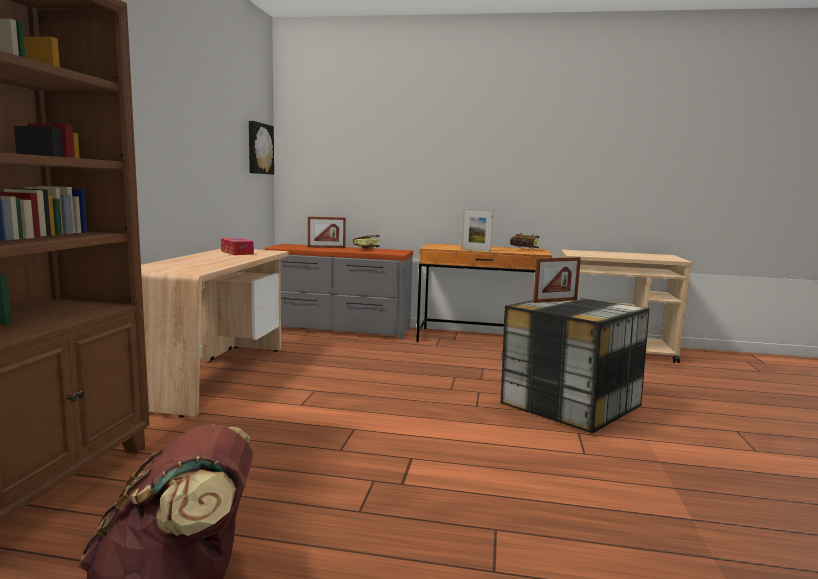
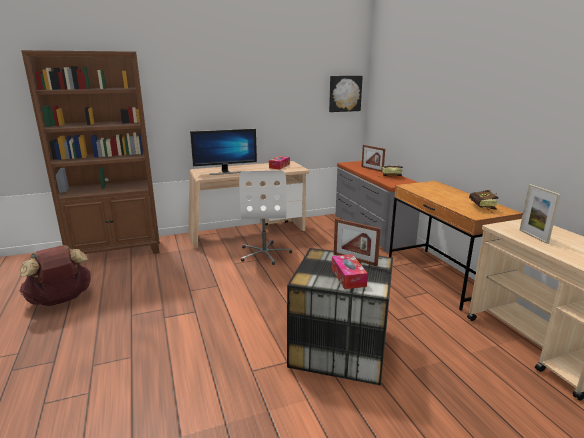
camera: 60 degrees right, 10 degrees up
picture frame [461,209,493,252] -> picture frame moved to [520,184,561,244]
none -> monitor [190,128,257,175]
none -> white office chair [239,170,292,265]
none -> tissue box [331,254,368,289]

